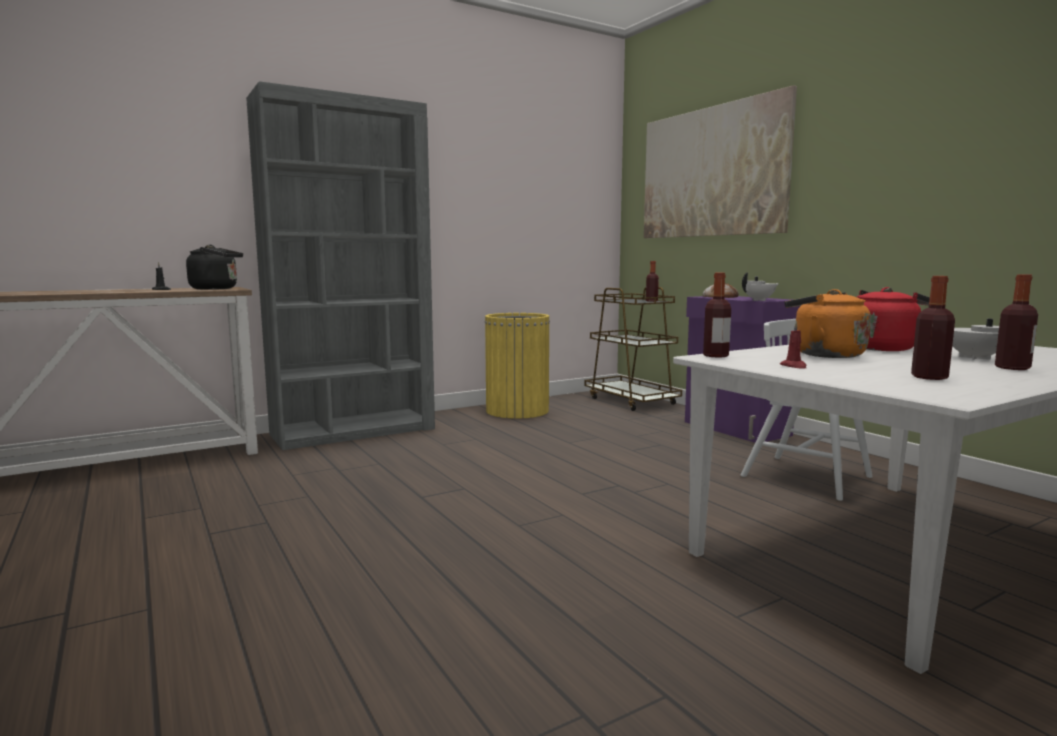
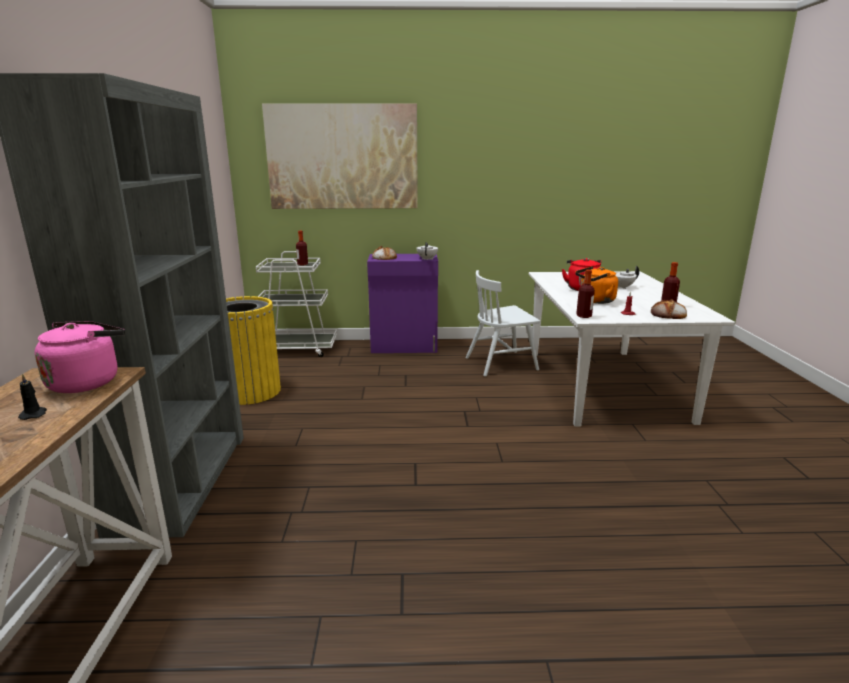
camera: 60 degrees left, 10 degrees up
black kettle [186,245,243,290] -> pink kettle [35,321,125,393]
brown cart [584,287,682,411] -> white cart [256,251,337,357]
bottle [995,274,1038,370] -> none
none -> bread [651,299,687,319]

